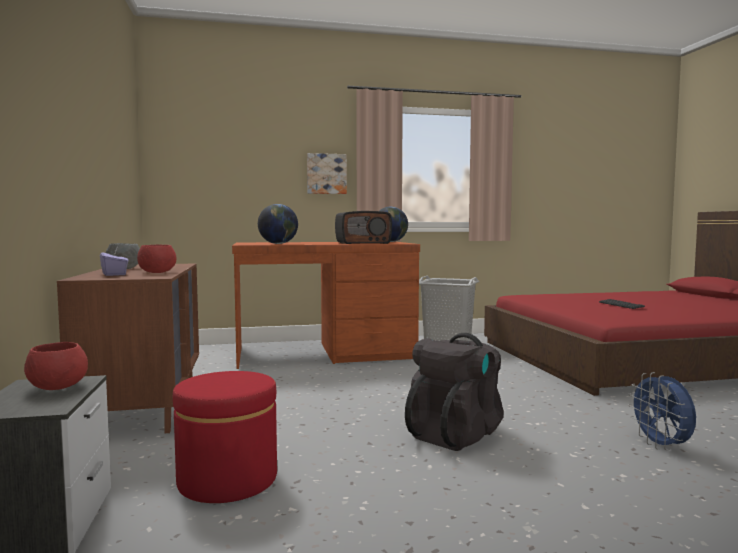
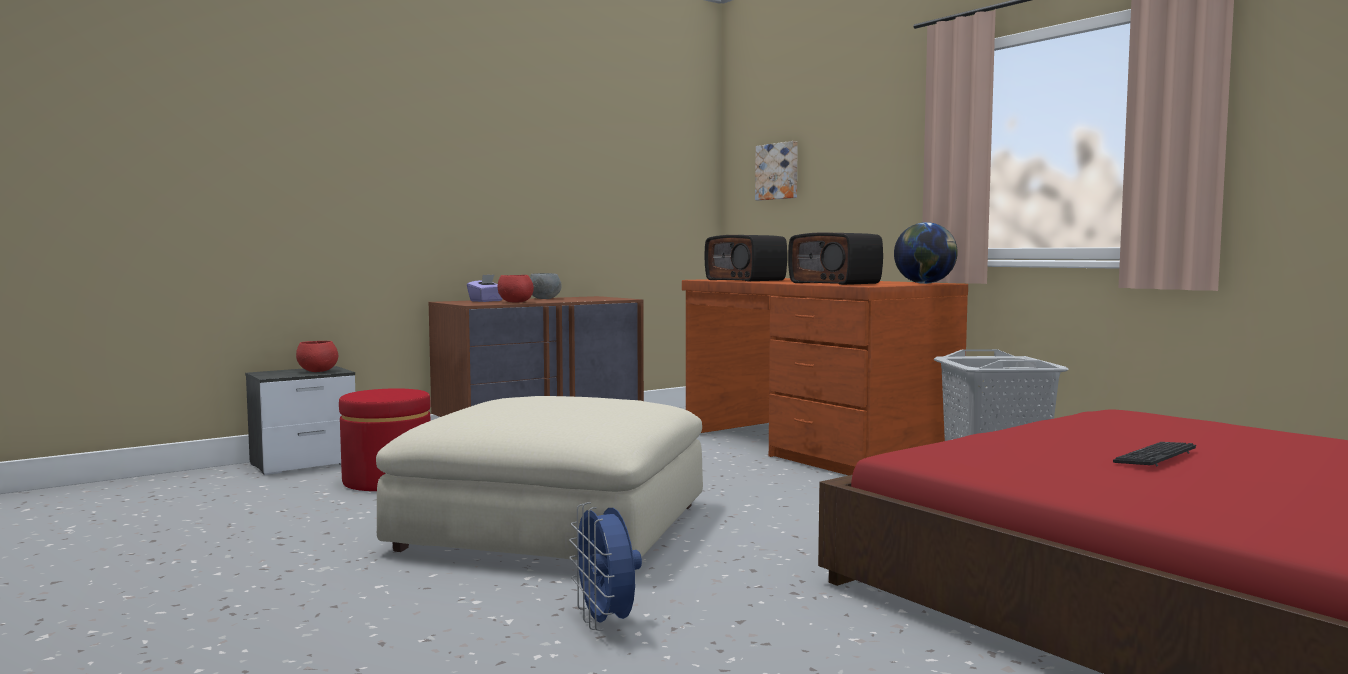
camera: 65 degrees right, 0 degrees up
globe [258,204,298,244] -> radio [705,235,787,281]
picture [307,153,347,194] -> picture moved to [755,141,798,201]
black backpack [405,333,504,451] -> beige ottoman [376,396,703,560]
blue fan [628,372,696,450] -> blue fan turned 75 degrees counterclockwise [569,502,642,631]

